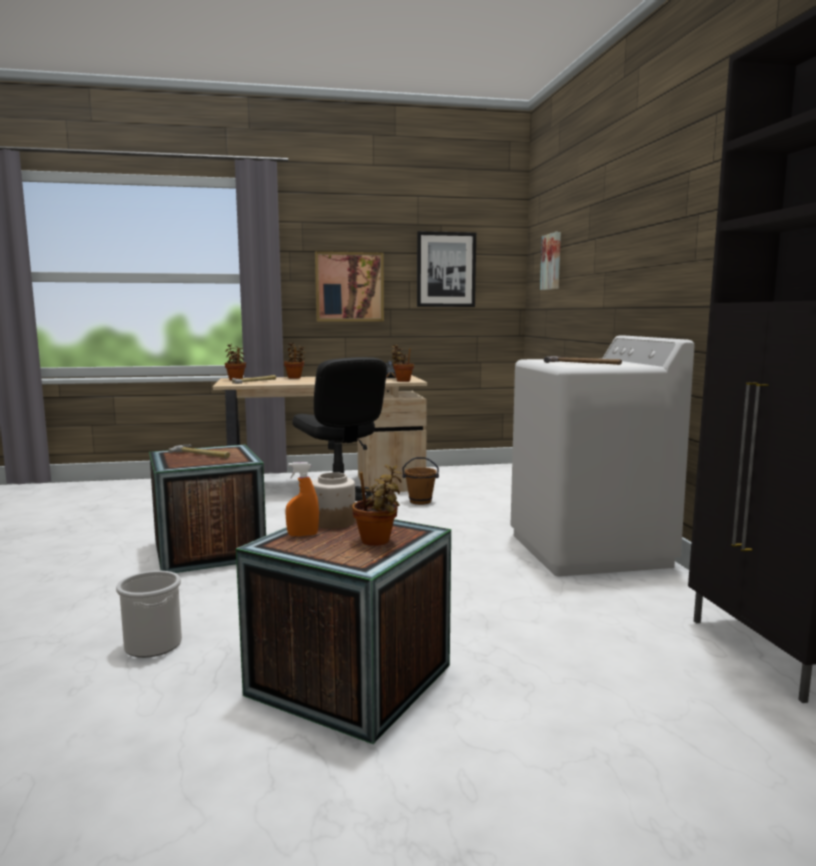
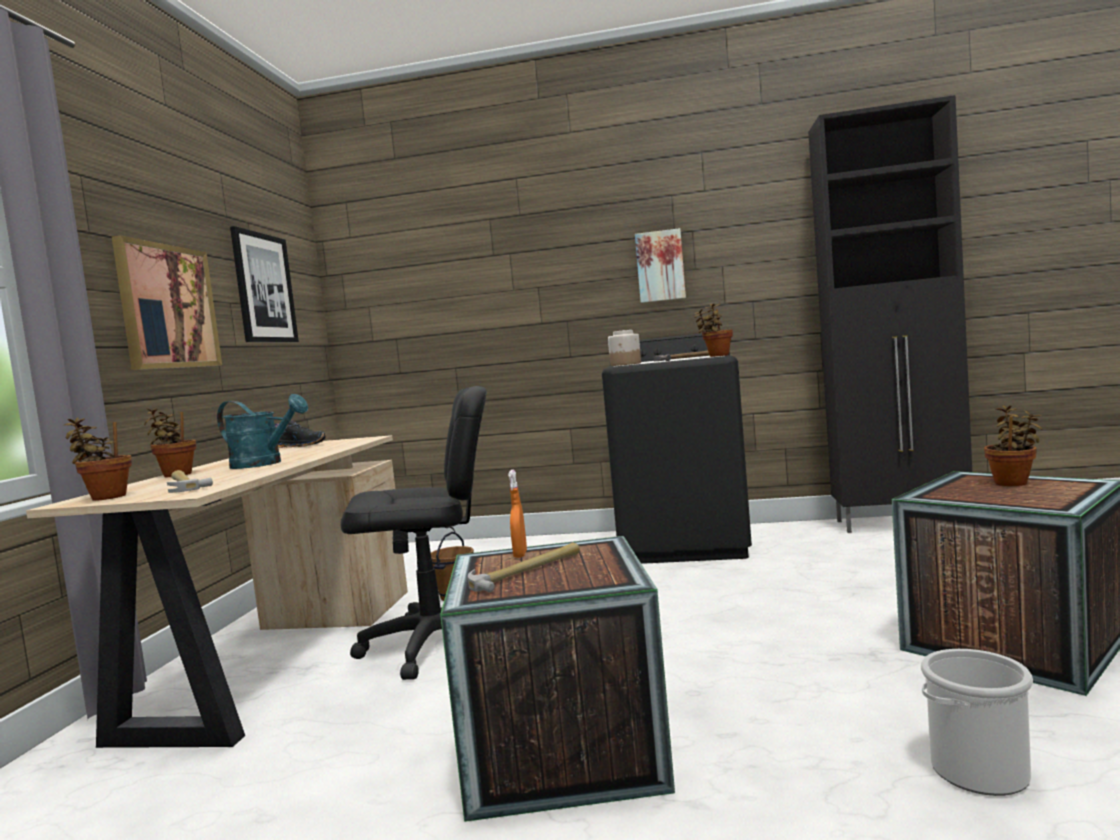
camera: 70 degrees left, 5 degrees down
orange spray bottle [285,462,319,536] -> orange spray bottle moved to [508,470,527,558]
jar [312,472,355,529] -> jar moved to [608,330,641,366]
potted plant [391,344,414,382] -> potted plant moved to [694,303,733,357]
white washing machine [511,336,695,576] -> black washing machine [602,334,752,564]
picture [540,232,561,290] -> picture moved to [635,228,686,303]
none -> turquoise watering can [217,394,308,469]

